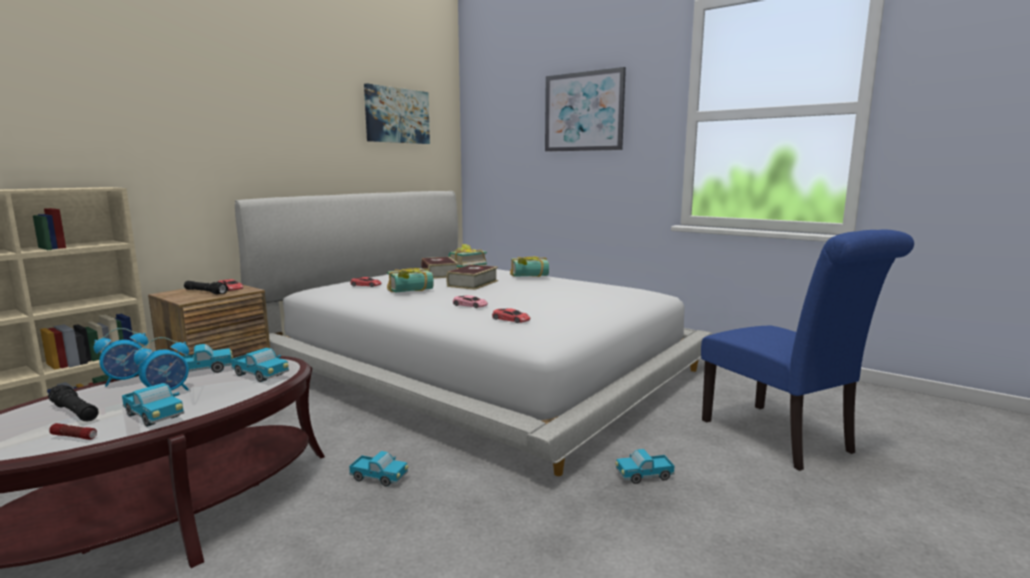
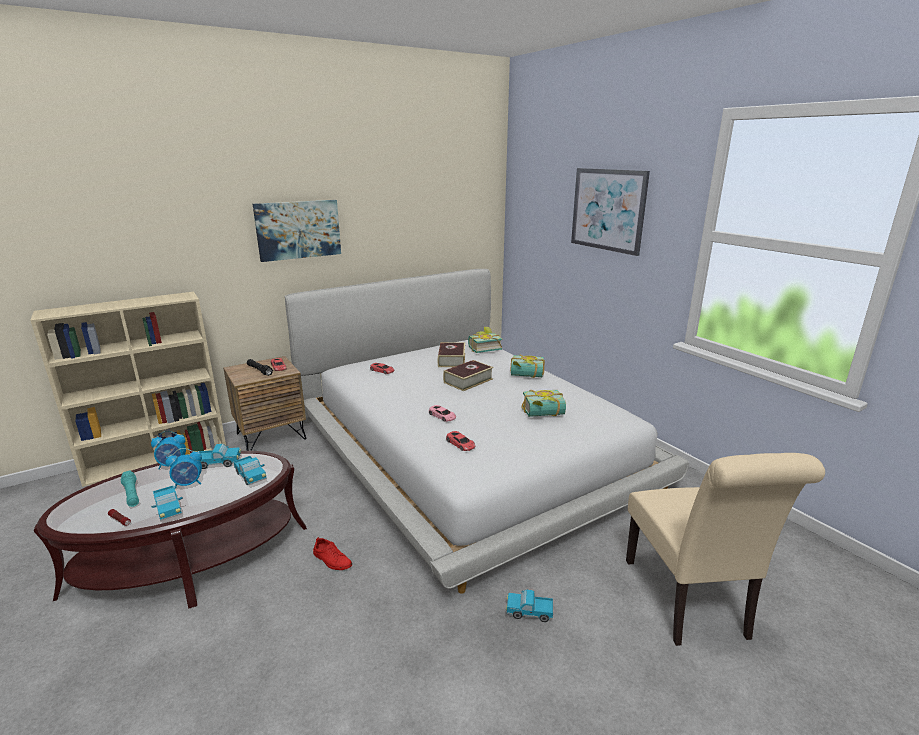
camera: 20 degrees right, 10 degrees up
black flashlight [48,385,99,421] -> turquoise flashlight [120,470,139,507]
toy truck [349,451,408,487] -> red shoe [313,537,352,570]
picture [364,83,430,144] -> picture moved to [253,200,341,262]
book [387,268,434,293] -> book moved to [522,390,566,417]
blue chair [701,230,914,471] -> beige chair [626,453,825,646]

